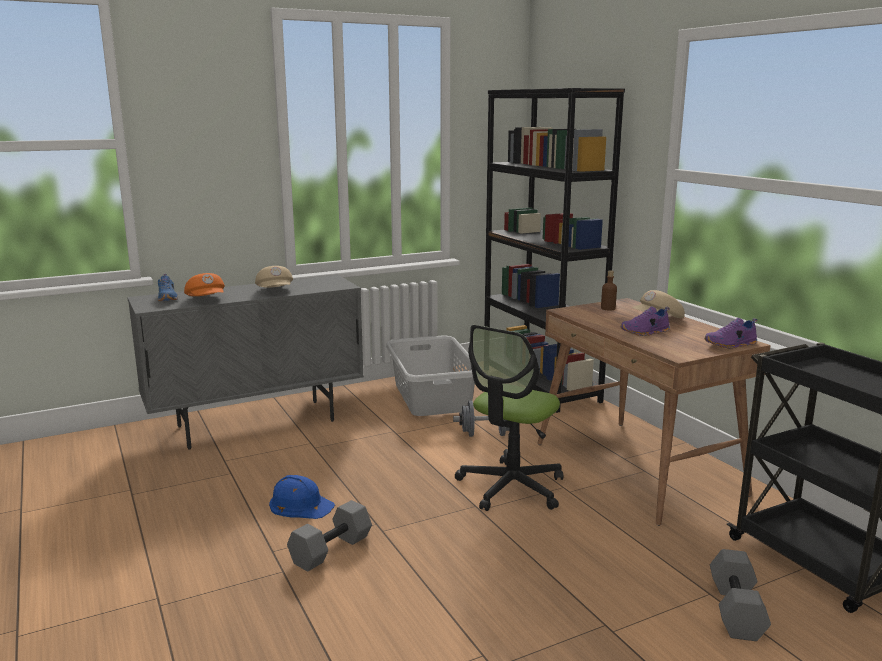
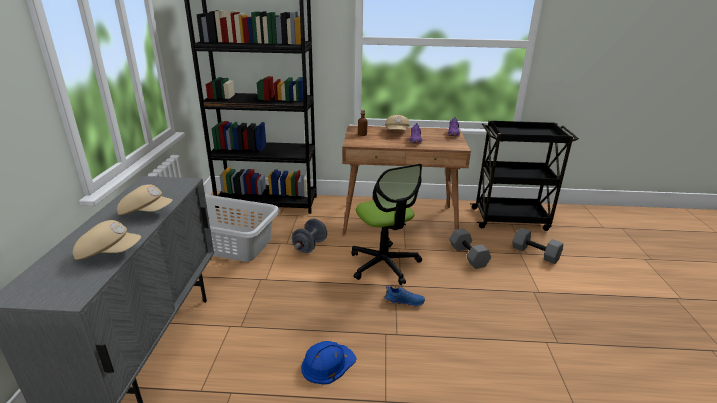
camera: 60 degrees left, 10 degrees up
blue shoe [158,274,178,301] -> blue shoe moved to [384,286,425,307]
orange cap [184,273,225,296] -> beige cap [73,220,141,260]
grey dumbbell [287,500,372,572] -> grey dumbbell moved to [449,228,491,269]

